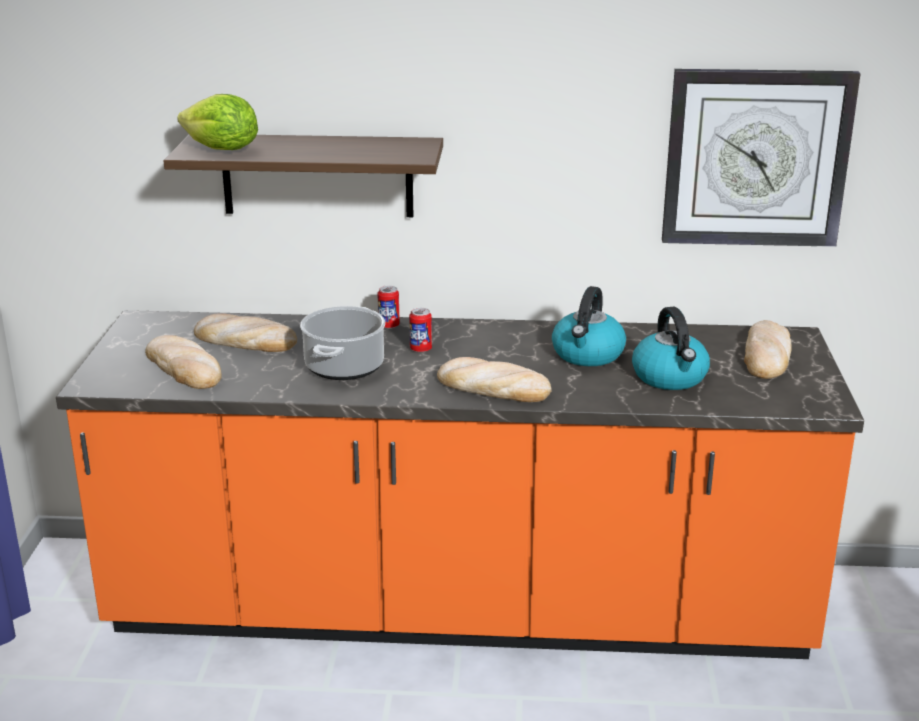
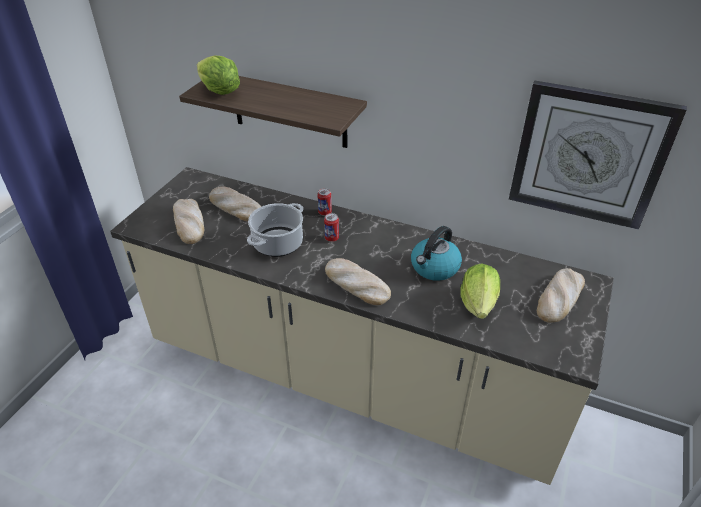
camera: 20 degrees right, 15 degrees up
orange counter [56,310,864,659] -> beige counter [110,167,614,485]
kettle [632,307,710,390] -> lettuce [460,263,500,319]

